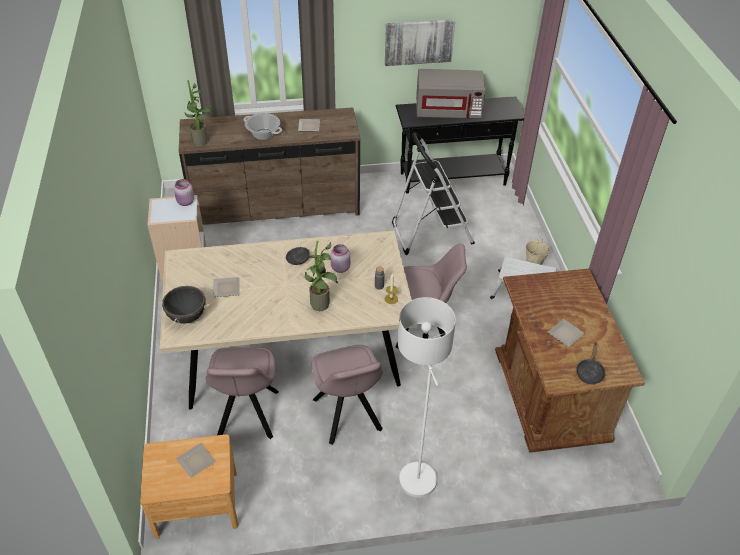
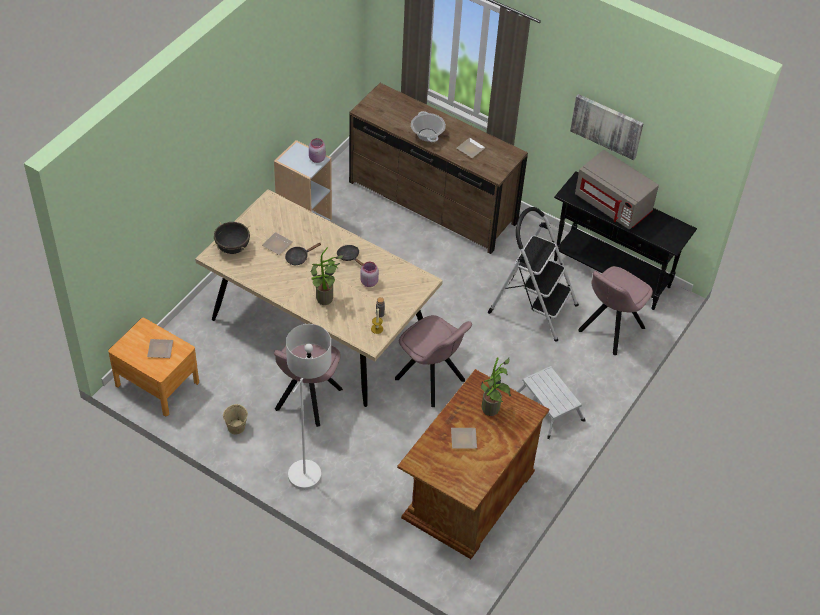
camera: 40 degrees right, 5 degrees up
potted plant [185,80,213,147] -> potted plant moved to [481,357,511,416]
pink chair [205,347,279,439] -> pink chair moved to [578,266,653,355]
beige bucket [526,237,549,265] -> beige bucket moved to [223,404,248,435]
black frying pan [576,343,605,384] -> black frying pan moved to [285,243,321,265]

